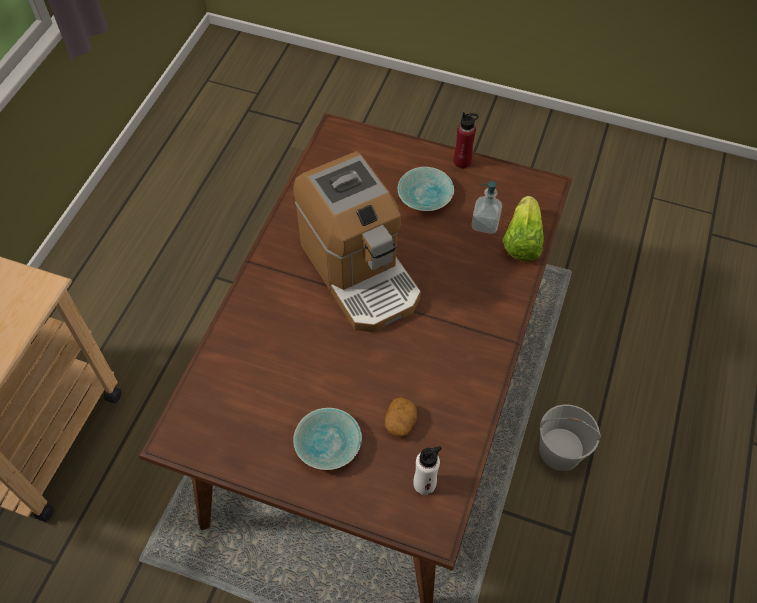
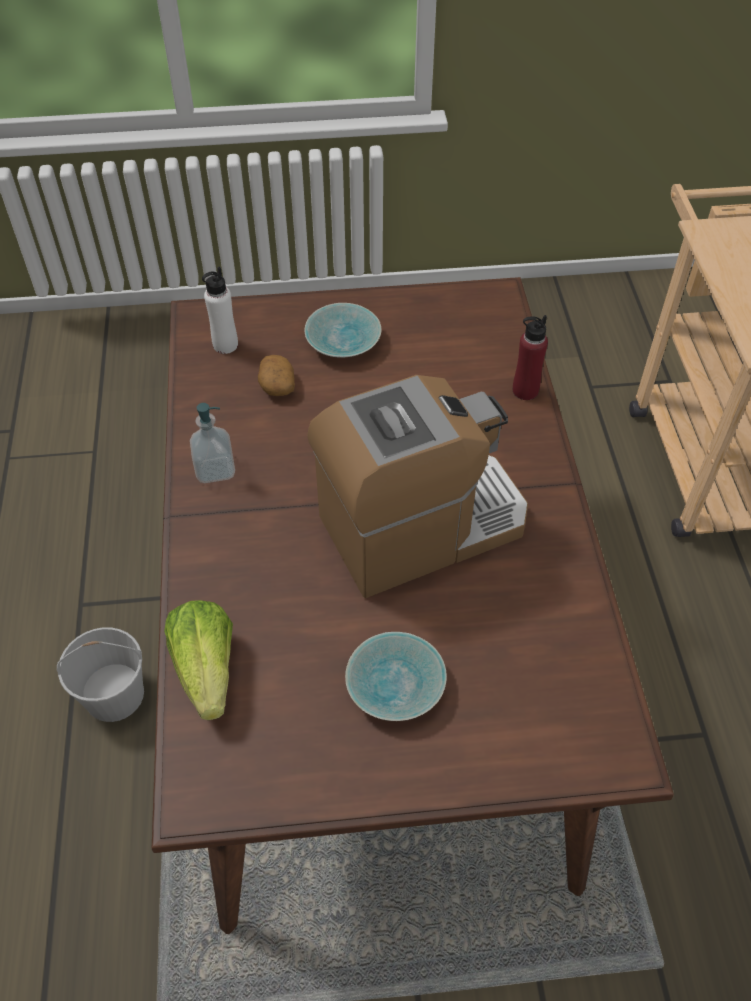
camera: 155 degrees right, 5 degrees down
coffee machine [293,151,421,332] -> coffee machine turned 120 degrees clockwise [307,375,528,598]
red bottle [454,112,479,168] -> red bottle moved to [513,315,548,400]
soap dispenser [471,181,502,234] -> soap dispenser moved to [190,403,235,483]

